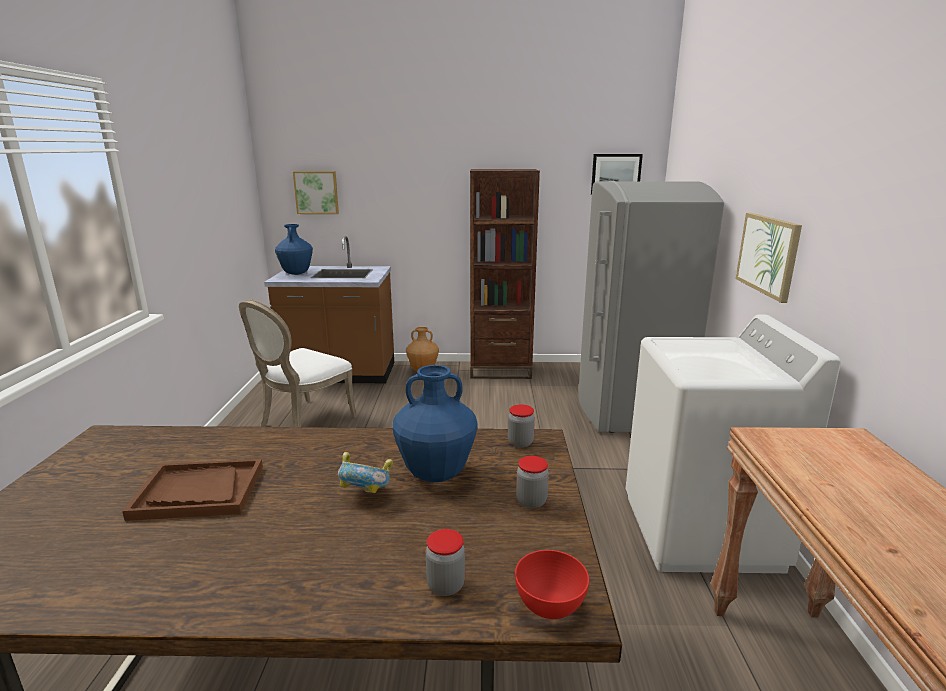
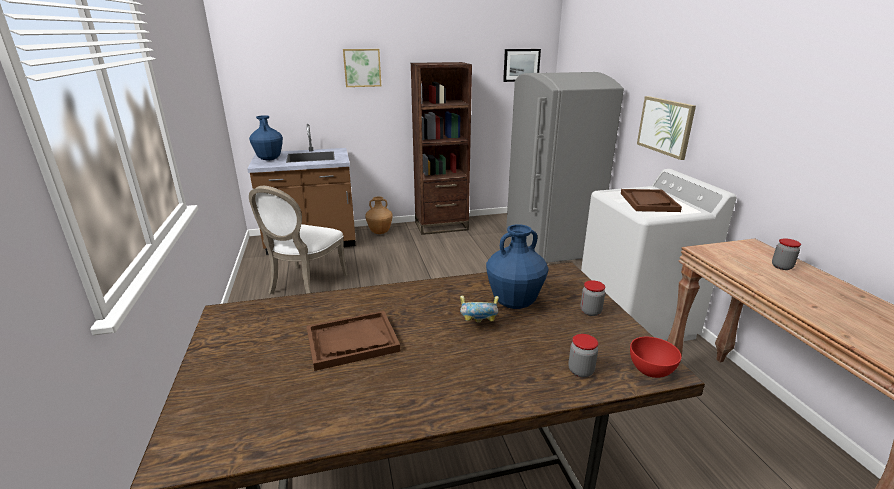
camera: 15 degrees left, 5 degrees up
picture [293,171,339,214] -> picture moved to [343,49,381,87]
jar [508,404,535,448] -> jar moved to [772,238,801,270]
none -> brown tray [621,189,682,212]

